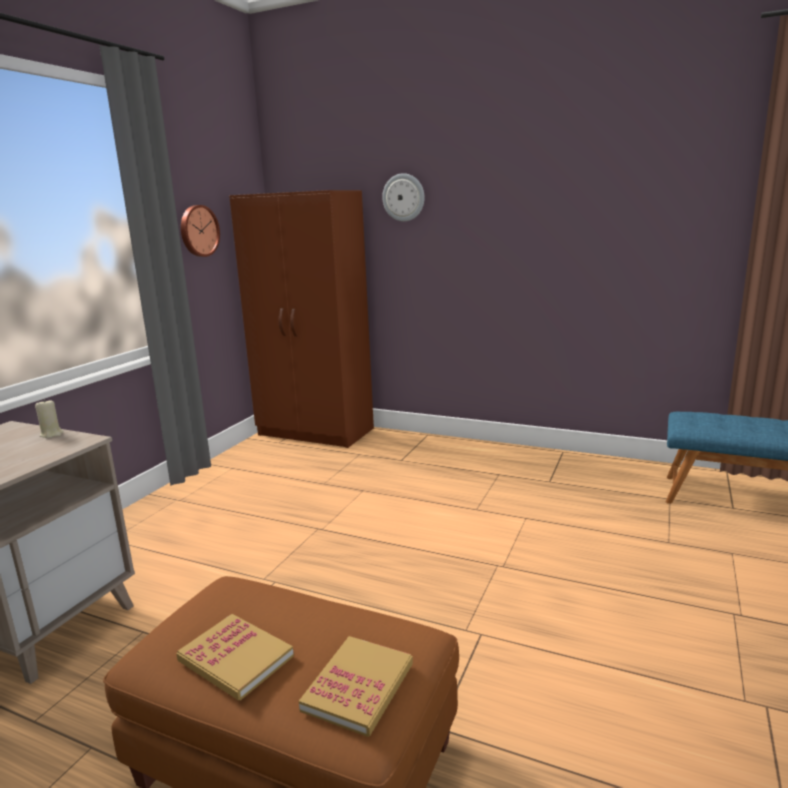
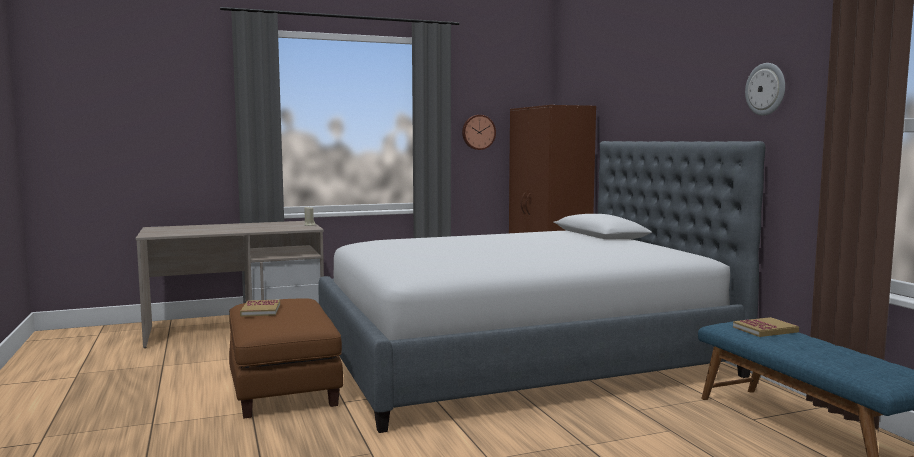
camera: 45 degrees right, 10 degrees down
book [299,636,413,737] -> book moved to [733,317,799,337]
wall clock [382,173,425,221] -> wall clock moved to [745,63,785,116]
none -> bed [318,141,765,433]

